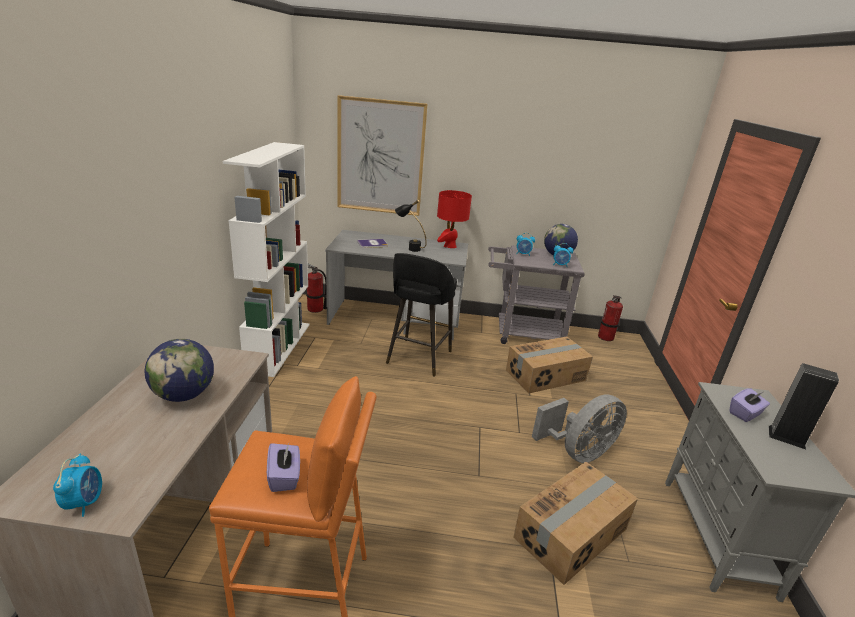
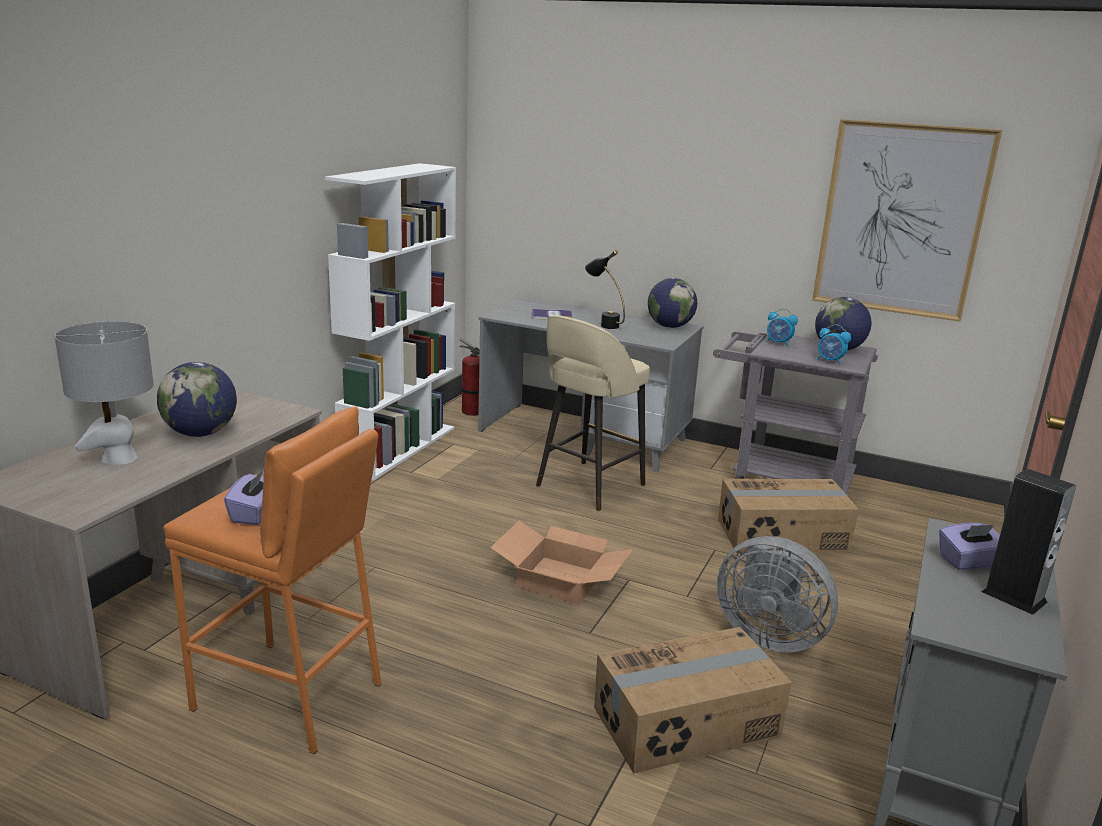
camera: 20 degrees right, 5 degrees down
alarm clock [53,454,102,517] -> none
picture [337,95,427,216] -> picture moved to [812,119,1002,322]
black stool [386,253,457,376] -> beige stool [536,315,650,511]
red table lamp [437,190,472,248] -> globe [648,278,697,328]
grey fan [532,394,627,463] -> grey fan turned 45 degrees clockwise [717,536,838,653]
fire extinguisher [598,295,623,341] -> none
none -> grey table lamp [55,321,154,465]
none -> cardboard box [490,521,633,605]

